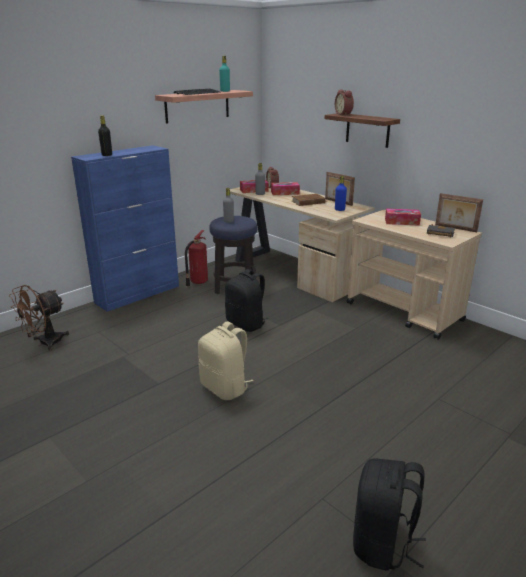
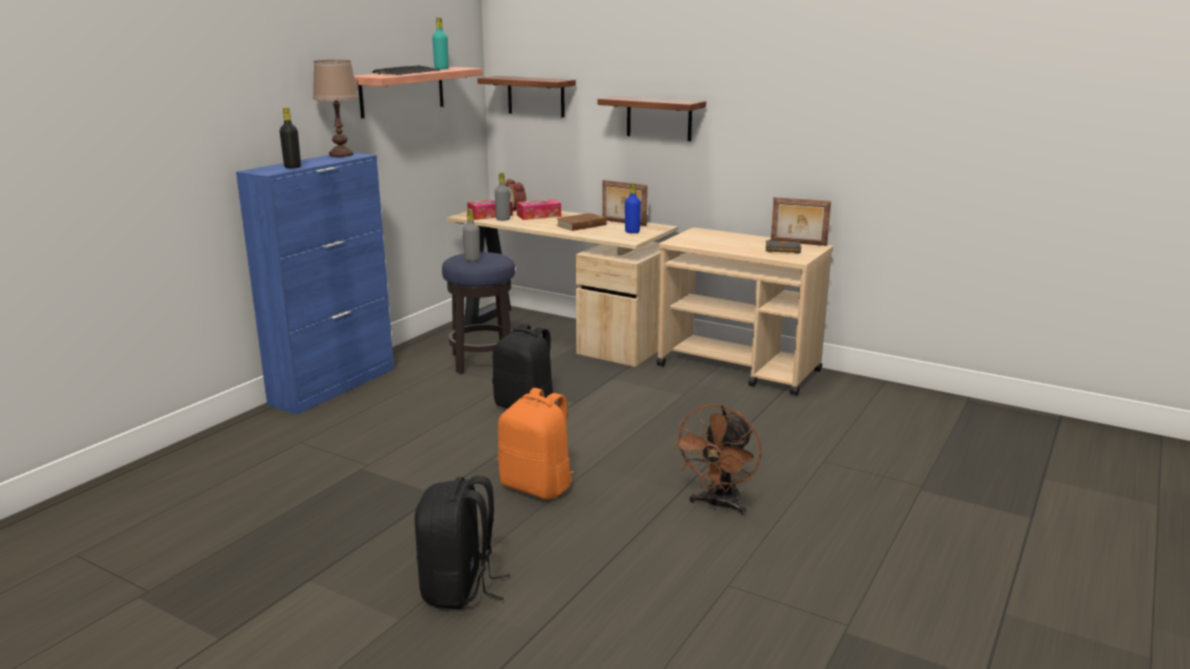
camera: 15 degrees left, 5 degrees down
brown fan [9,285,69,351] -> brown fan moved to [672,404,761,515]
fire extinguisher [185,230,208,287] -> none
beige backpack [198,321,253,400] -> orange backpack [498,388,574,500]
alarm clock [335,90,354,116] -> none
black backpack [353,459,426,571] -> black backpack moved to [415,476,510,609]
tissue box [385,209,421,226] -> none
none -> brown table lamp [313,60,359,157]
none -> shelf [477,76,576,117]

